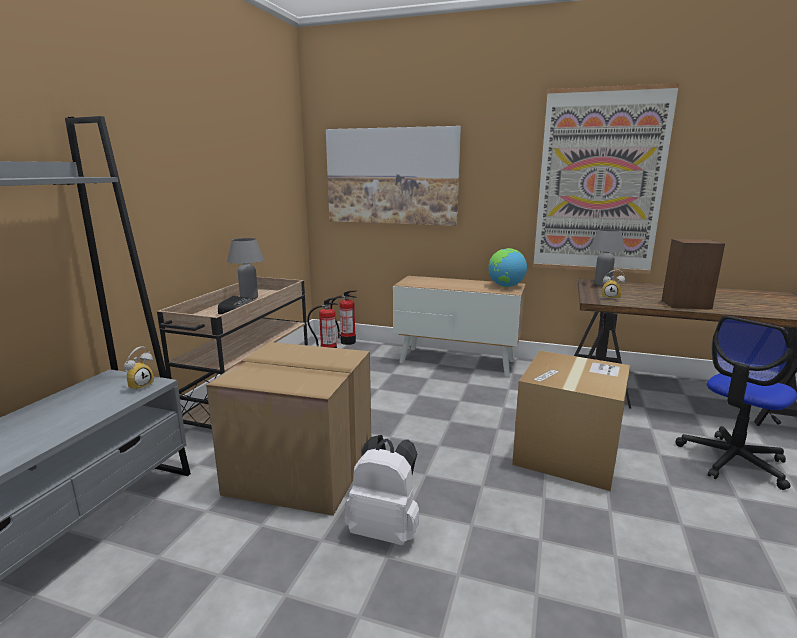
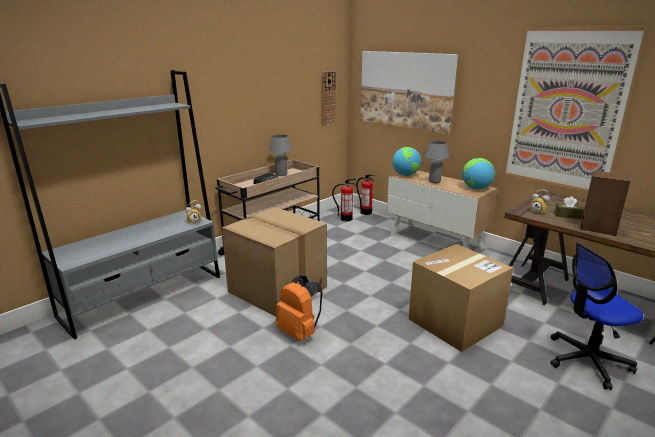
camera: 25 degrees right, 5 degrees up
white backpack [345,435,419,545] -> orange backpack [276,276,323,341]
grey table lamp [590,229,625,286] -> grey table lamp moved to [425,141,449,183]
none -> wall clock [322,71,337,127]
none -> globe [393,147,421,176]
none -> brown tissue box [555,196,584,219]

